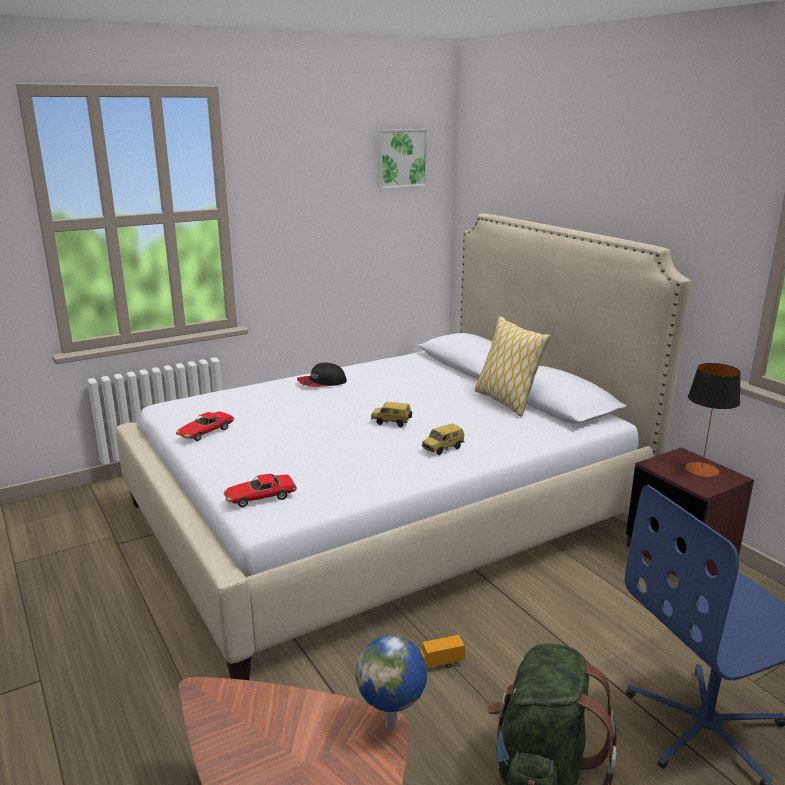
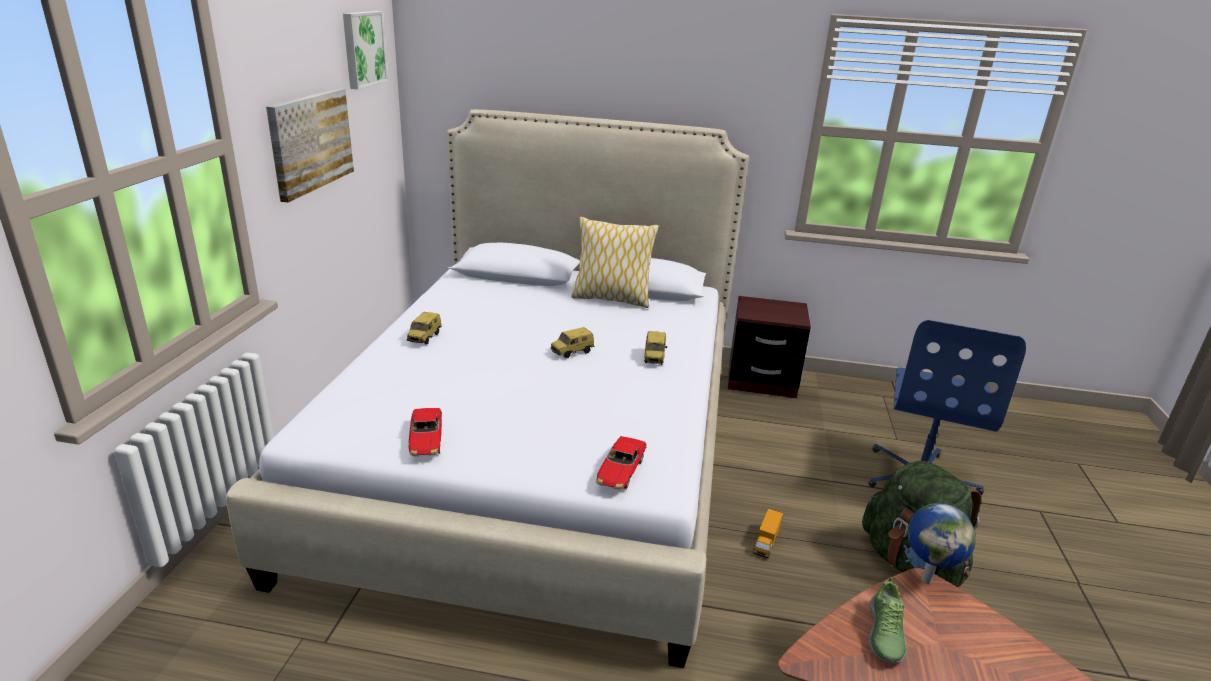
camera: 50 degrees left, 5 degrees up
cap [297,363,347,387] -> toy car [407,312,442,345]
table lamp [685,363,741,477] -> none
none -> picture [266,88,354,203]
none -> shoe [868,577,907,663]

